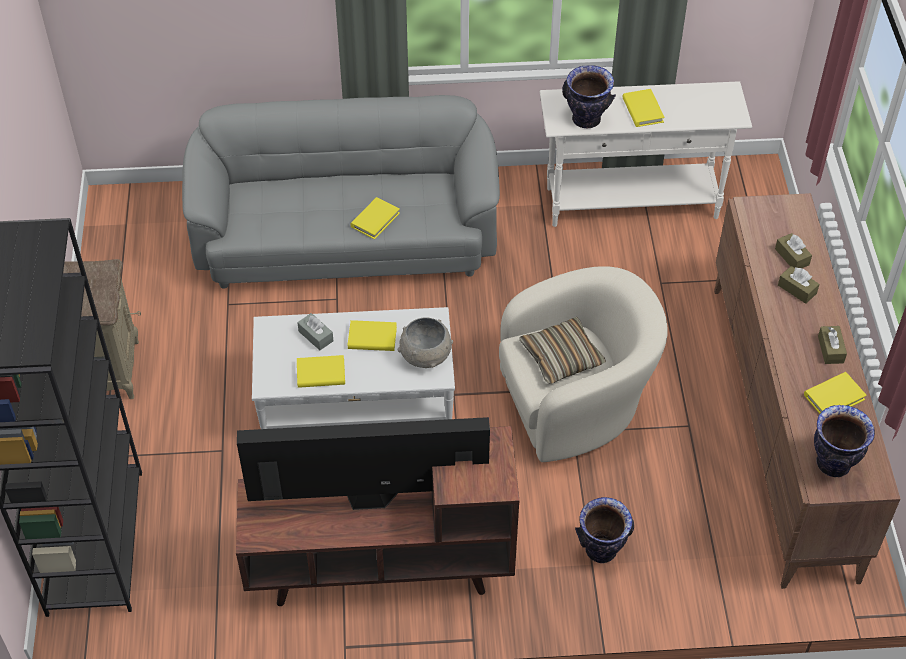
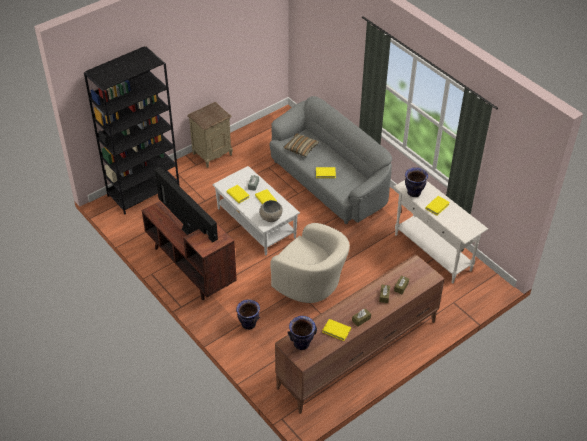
camera: 55 degrees right, 5 degrees down
pillow [519,317,606,384] -> pillow moved to [283,133,319,157]

